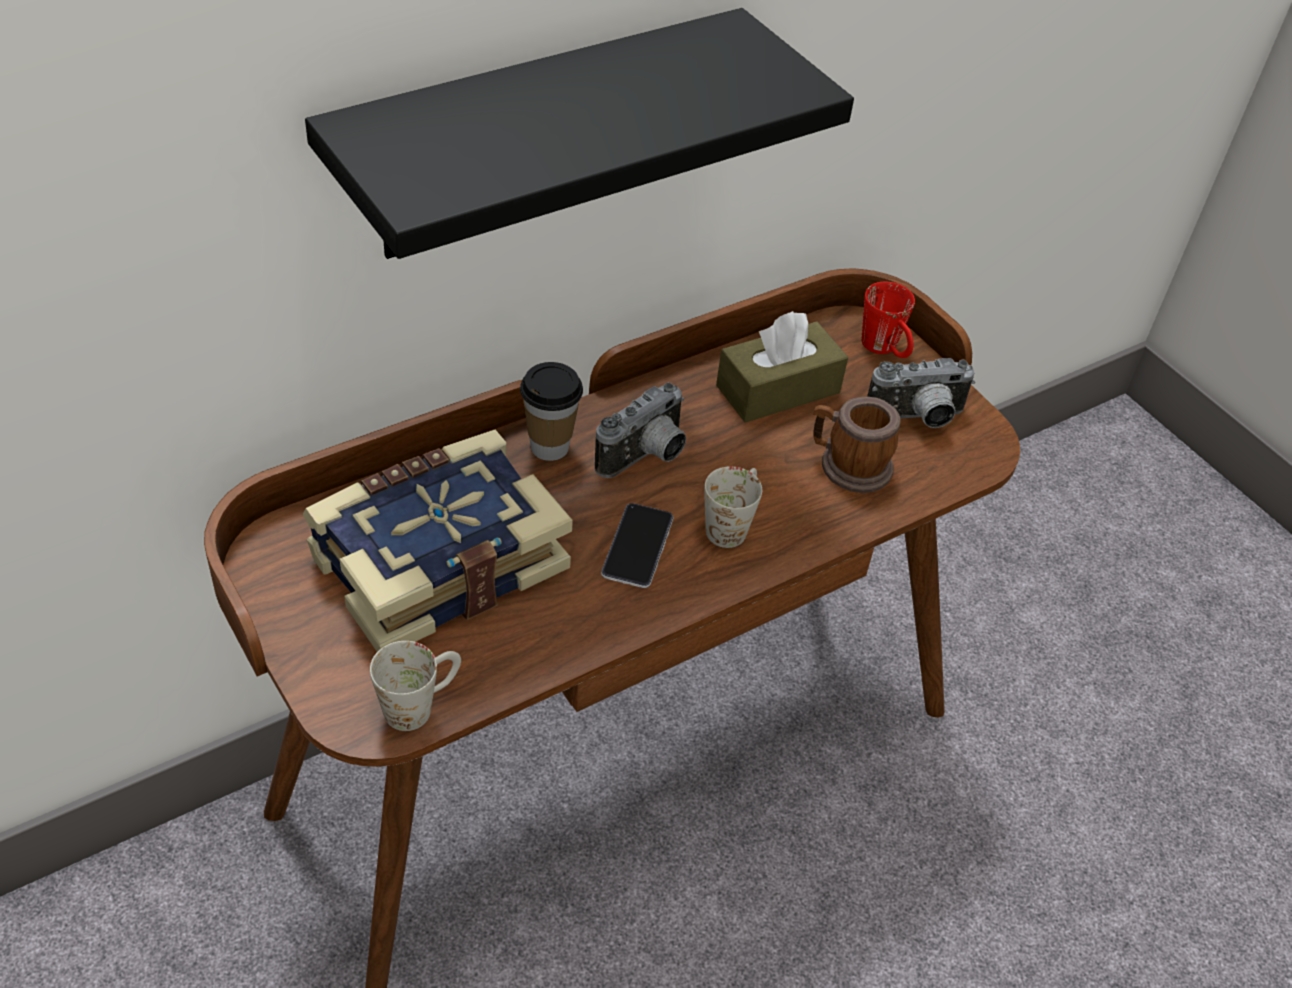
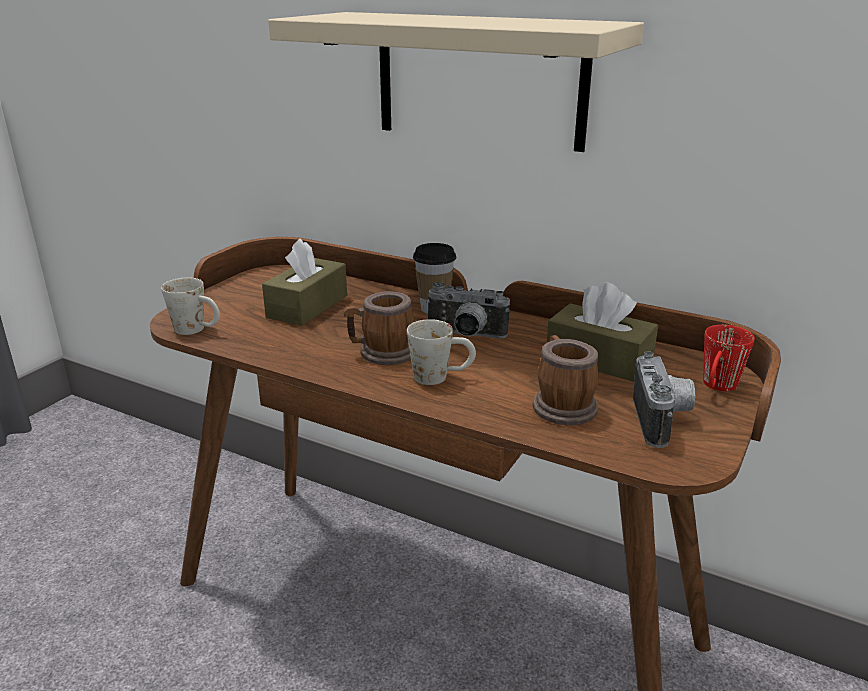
camera: 65 degrees right, 20 degrees down
book [303,430,573,652] -> brown tissue box [262,238,347,326]
black shelf [305,8,854,259] -> beige shelf [268,12,644,152]
phone [601,503,674,588] -> mug [344,291,414,365]
camera [867,358,975,428] -> camera turned 135 degrees counterclockwise [633,351,695,448]

